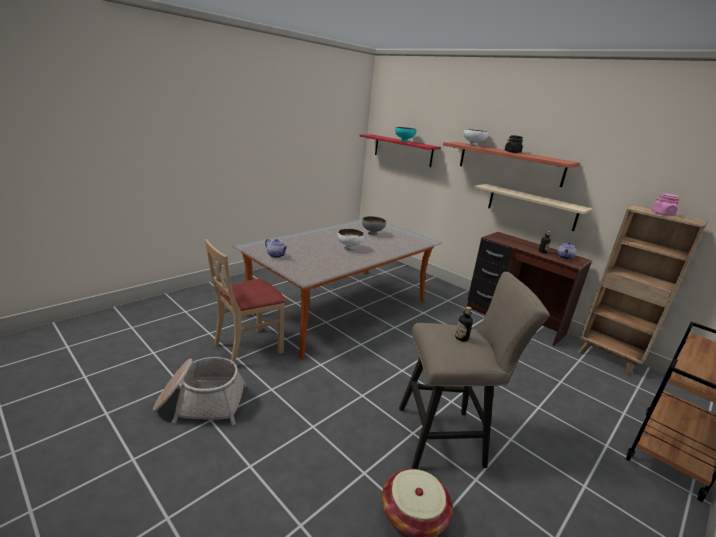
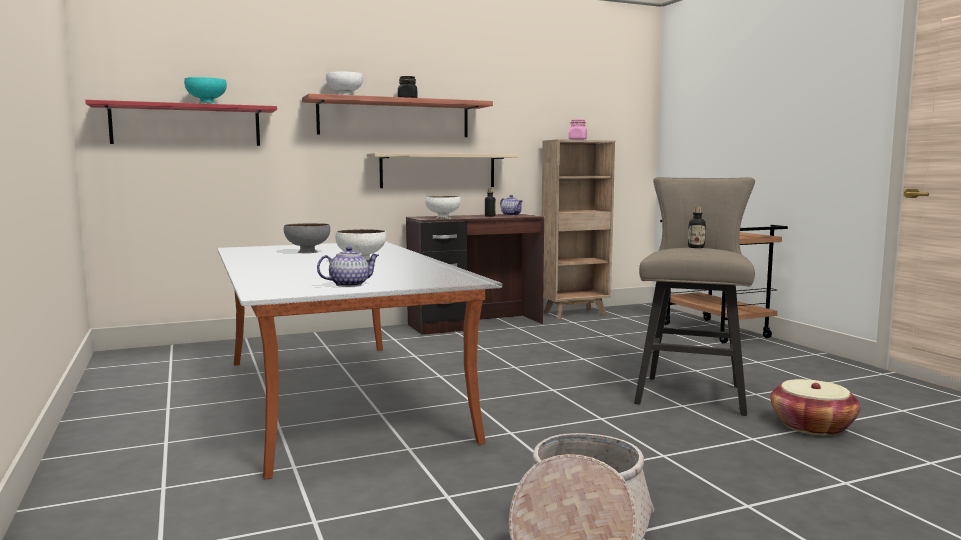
camera: 65 degrees left, 15 degrees down
beige chair [205,239,287,363] -> none
none -> white bowl [425,196,461,219]

